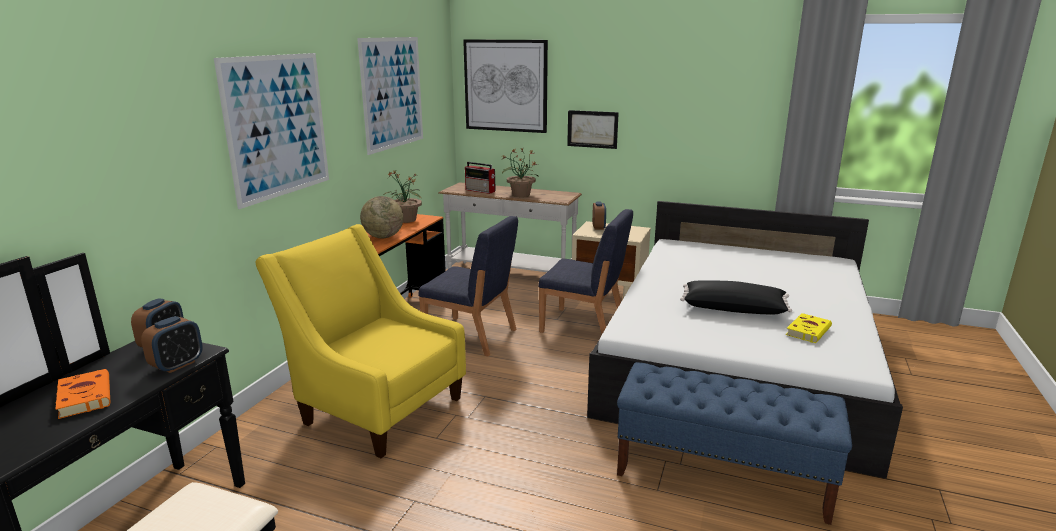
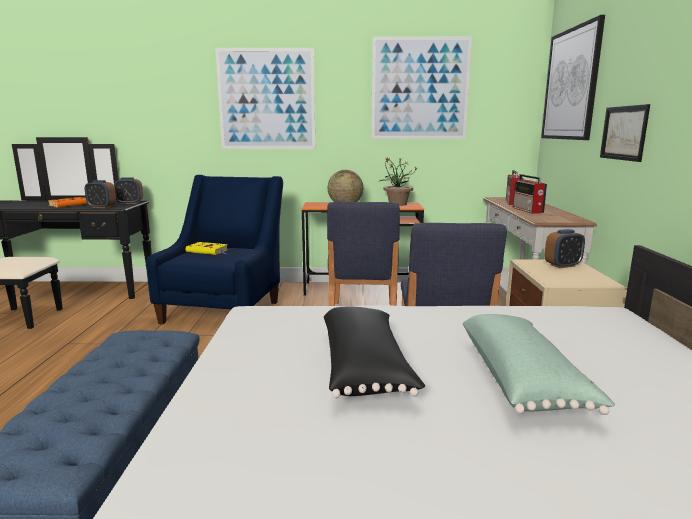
camera: 70 degrees right, 5 degrees down
yellow armchair [255,224,466,458] -> blue armchair [146,175,283,324]
potted plant [501,148,539,197] -> radio [513,174,547,214]
yellow book [786,313,832,343] -> yellow book moved to [186,242,228,255]
none -> green pillow [463,314,615,415]

